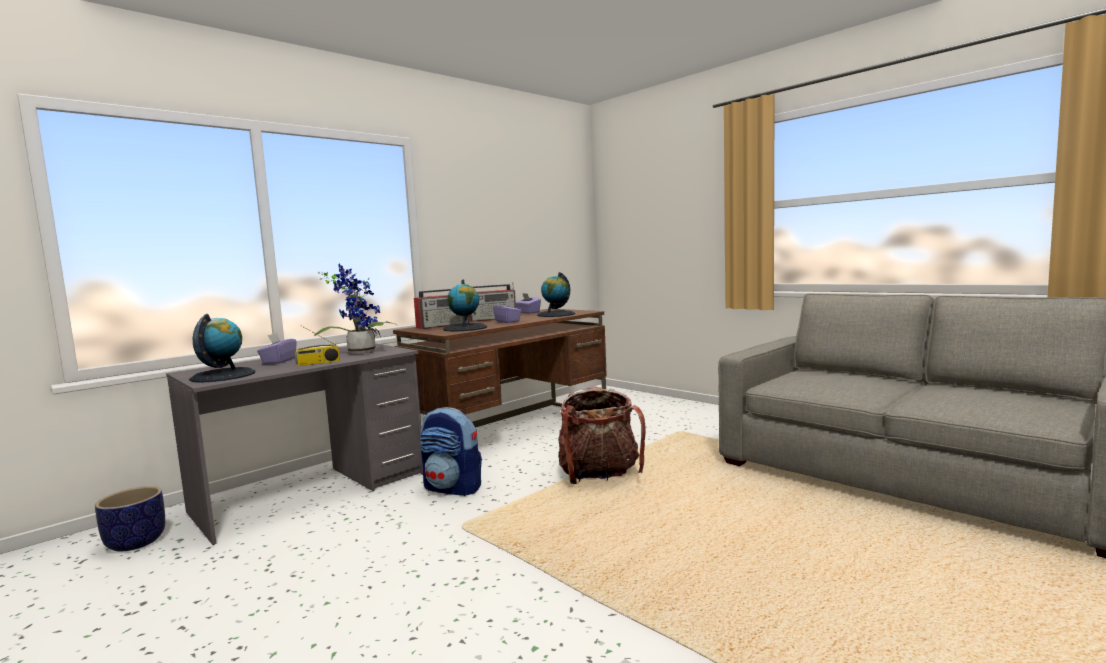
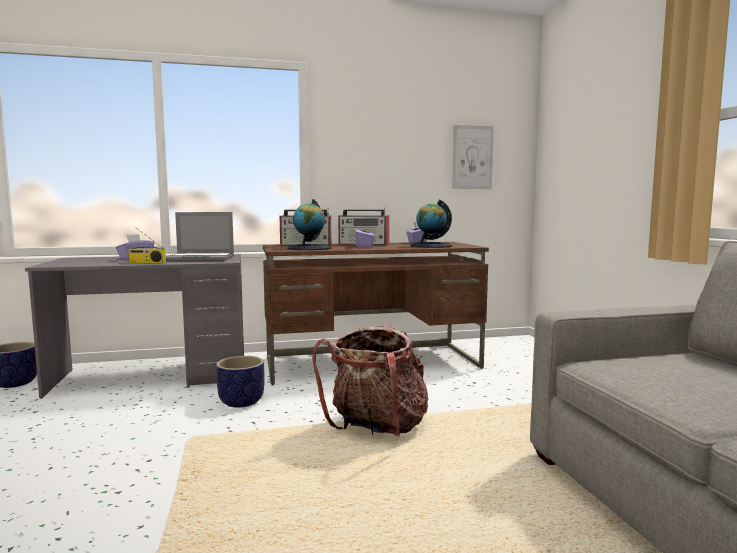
camera: 30 degrees right, 0 degrees up
globe [189,314,256,383] -> none
potted plant [314,263,397,354] -> laptop [166,212,234,262]
backpack [421,407,482,496] -> planter [216,356,264,408]
none -> picture [452,125,494,189]

